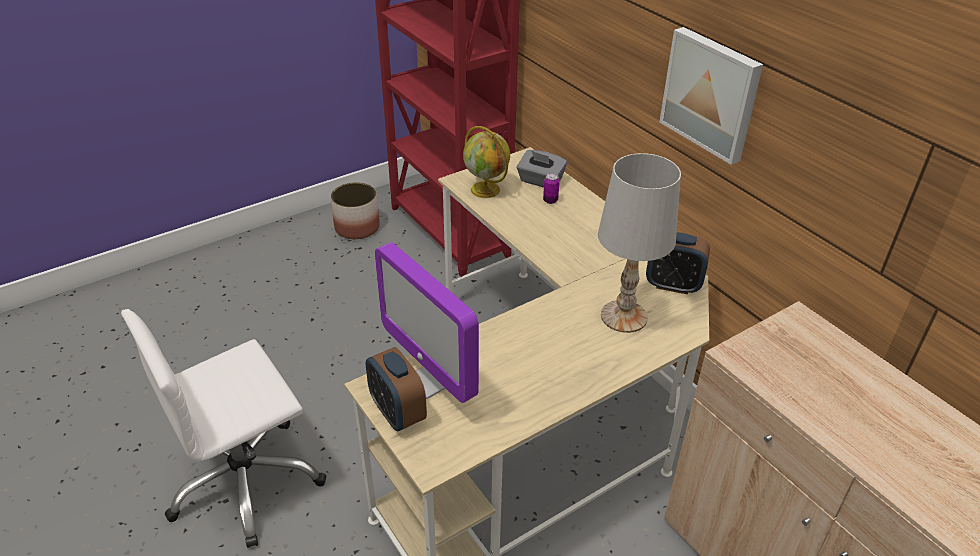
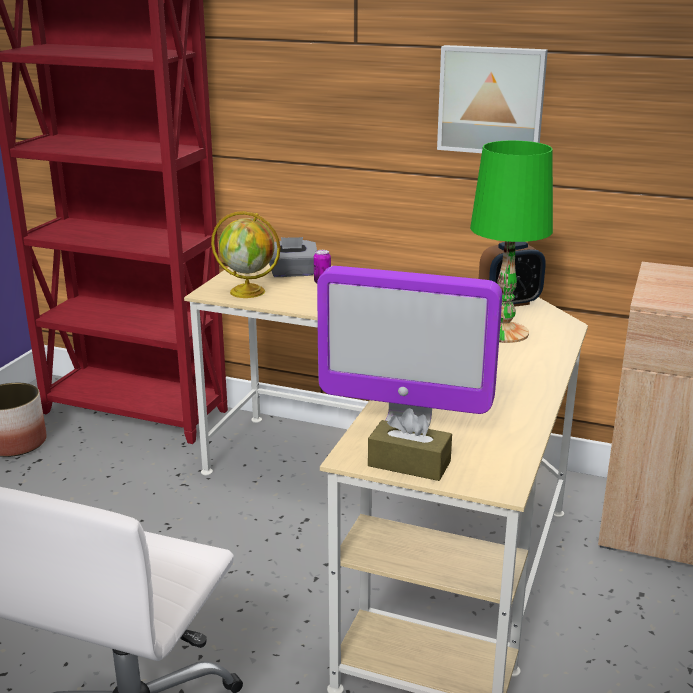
camera: 35 degrees left, 15 degrees down
alarm clock [366,347,427,431] -> brown tissue box [368,408,452,481]
white table lamp [598,153,681,333] -> green table lamp [470,140,553,343]

